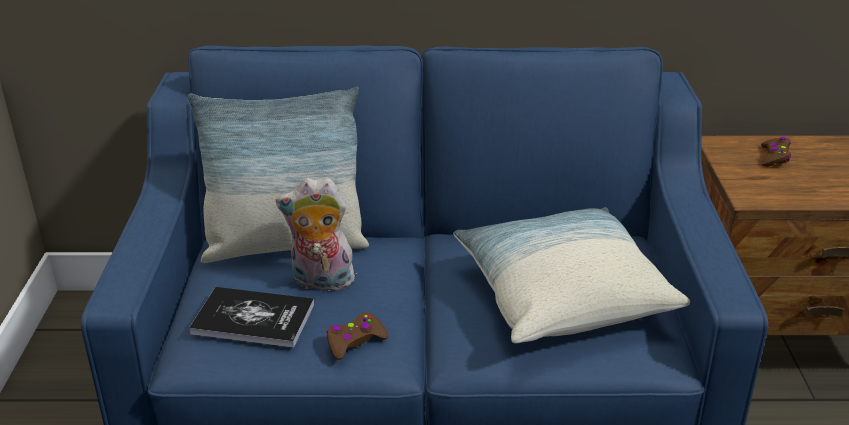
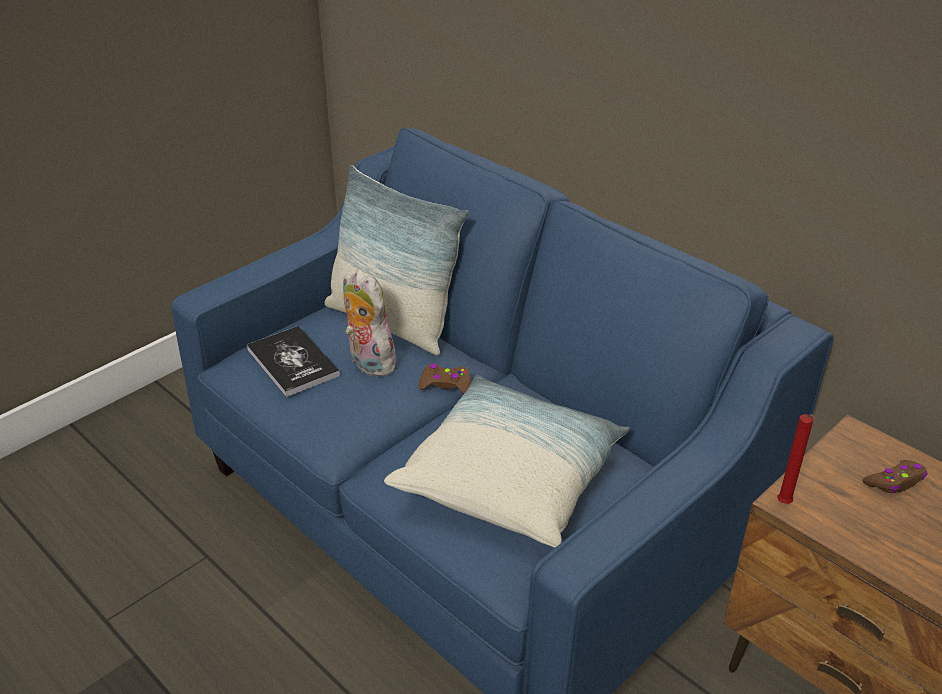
camera: 45 degrees right, 5 degrees up
brown game controller [326,312,389,360] -> brown game controller moved to [419,363,471,394]
none -> red candle [777,414,814,504]

